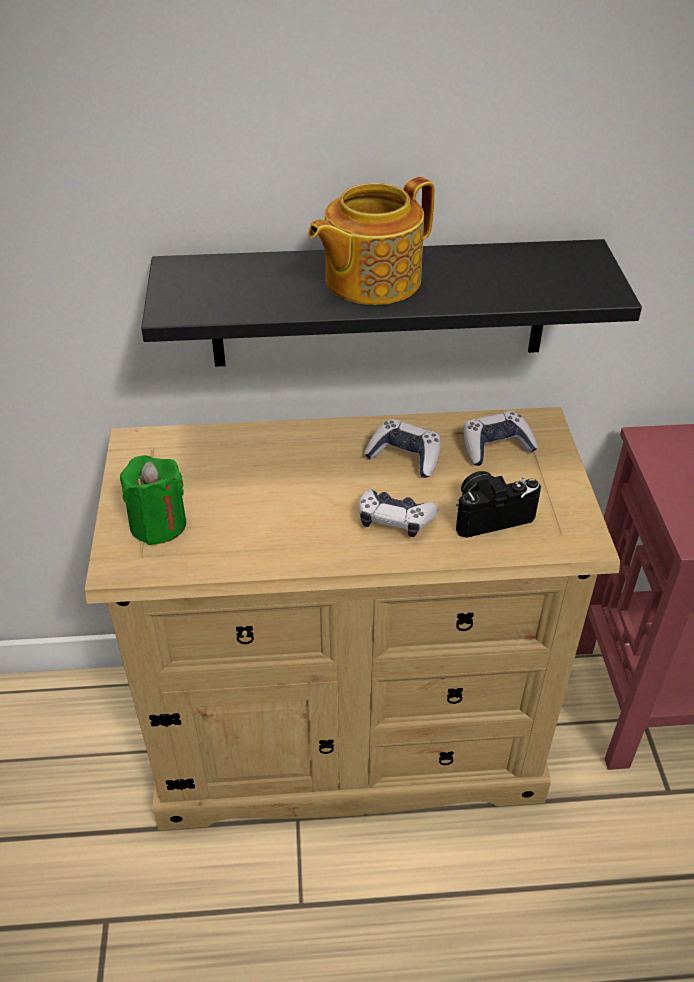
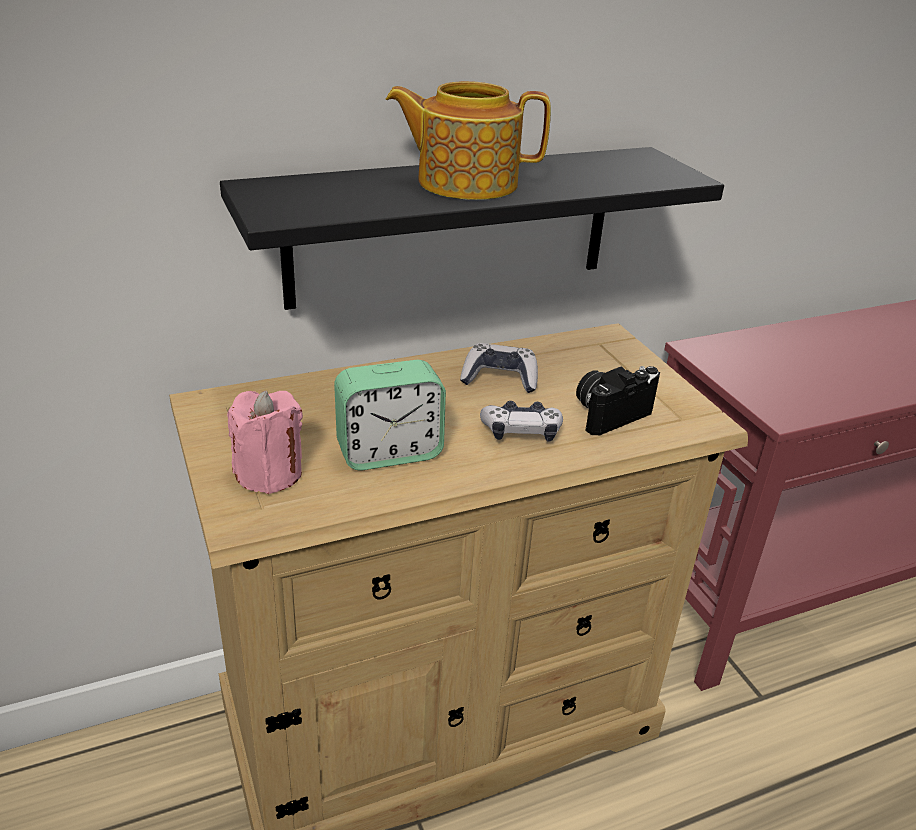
camera: 20 degrees left, 10 degrees down
green candle [120,455,186,545] -> pink candle [227,390,303,494]
teapot [308,177,435,305] -> teapot turned 60 degrees clockwise [386,81,551,200]
game controller [463,411,538,466] -> none
none -> alarm clock [334,360,446,471]

